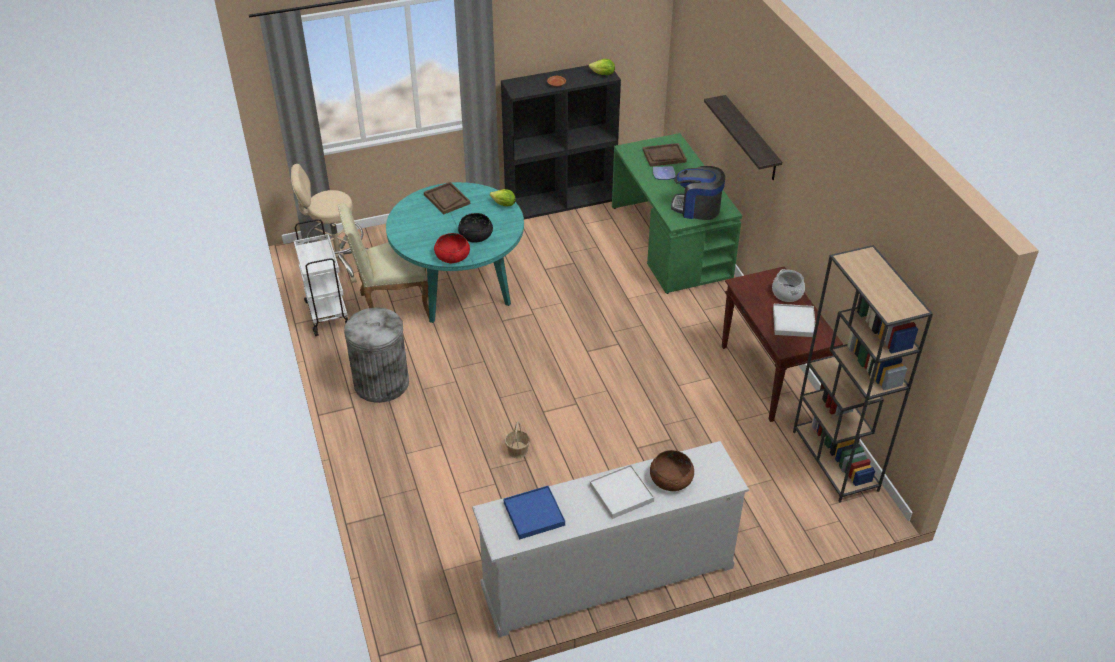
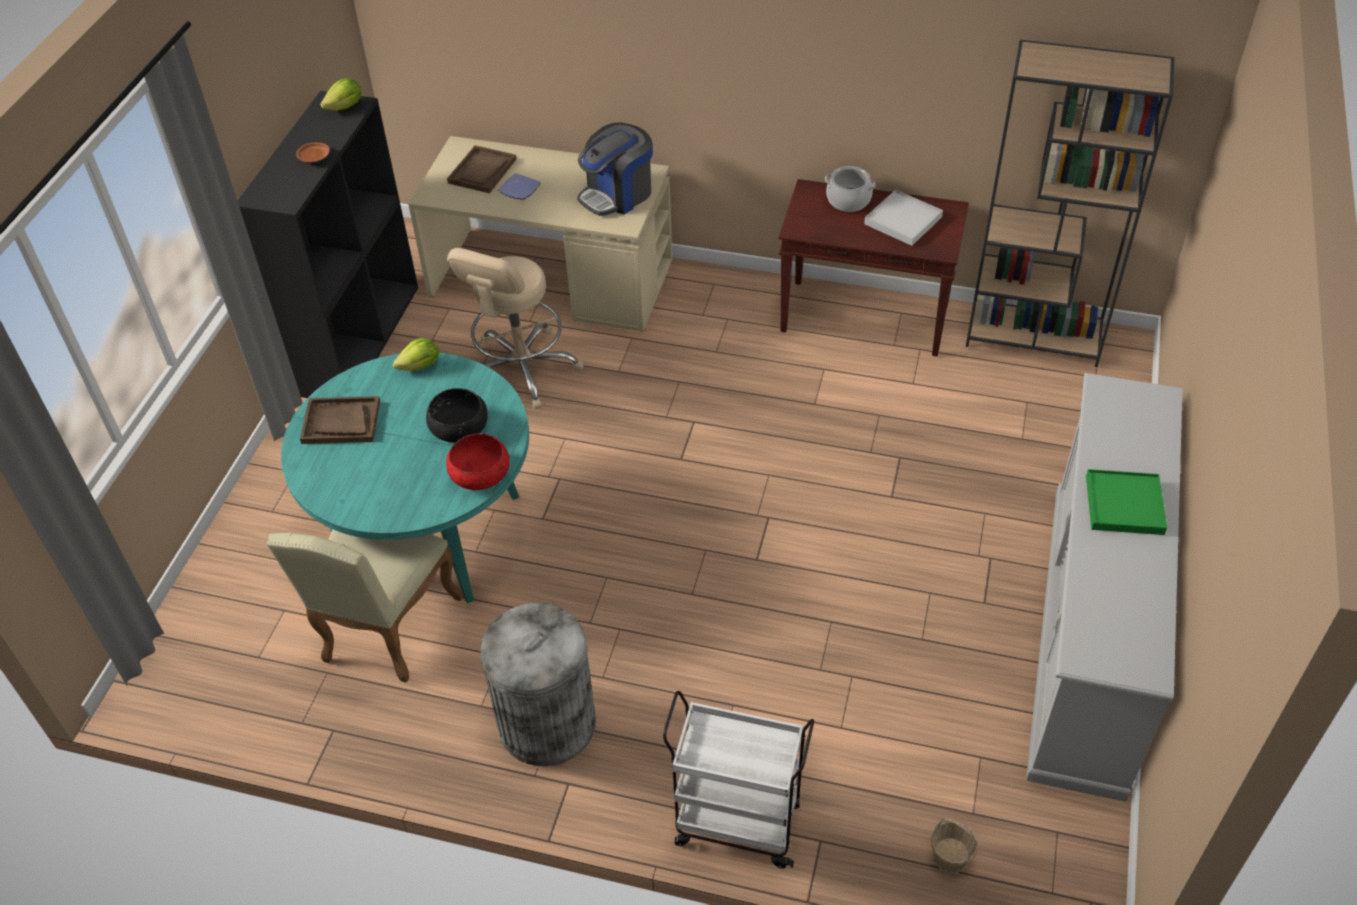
camera: 55 degrees left, 5 degrees up
beige stool [291,164,369,283] -> beige stool moved to [447,248,584,410]
white cart [294,219,348,336] -> white cart moved to [663,691,814,869]
blue tray [504,486,565,539] -> none
basket [505,422,530,458] -> basket moved to [931,818,978,874]
white tray [590,465,654,519] -> green tray [1086,469,1167,535]
green desk [612,133,742,294] -> beige desk [408,136,672,332]
brown bowl [650,450,694,491] -> none
shelf [704,95,782,180] -> none

